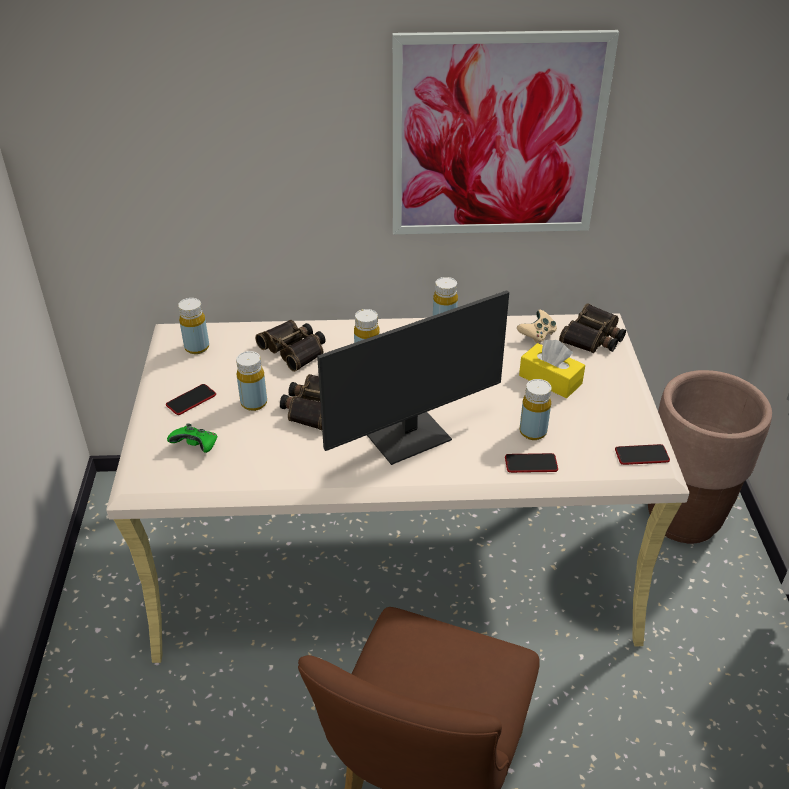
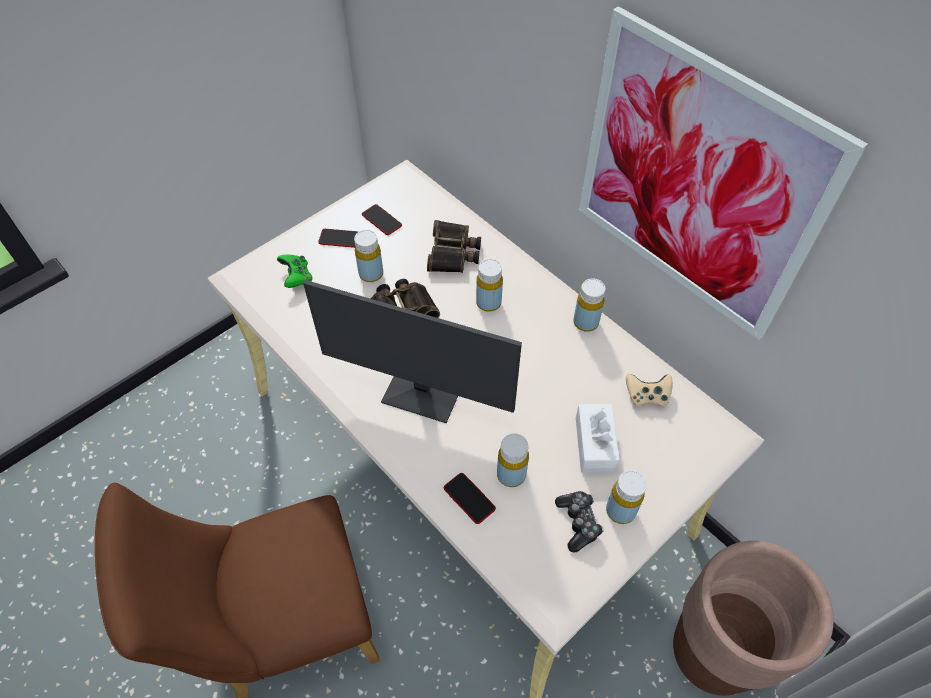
camera: 50 degrees right, 15 degrees up
yellow bottle [178,298,209,354] -> yellow bottle moved to [606,470,647,524]
yellow tissue box [519,340,585,398] -> white tissue box [576,404,619,473]
binoculars [559,303,626,353] -> none
phone [615,444,670,465] -> phone moved to [362,204,402,235]
none -> game controller [555,491,603,553]

